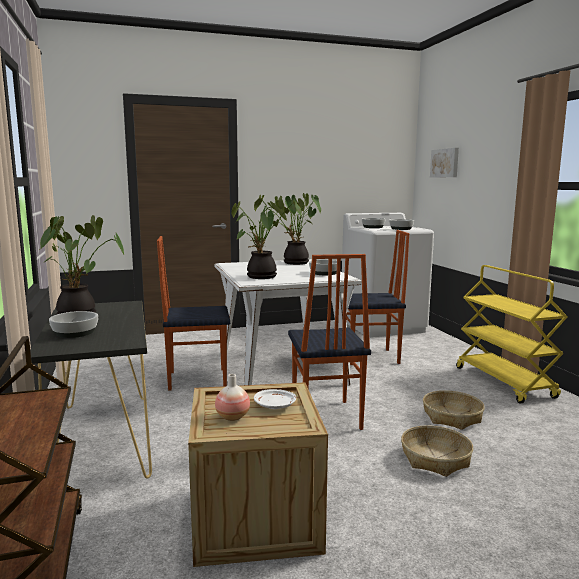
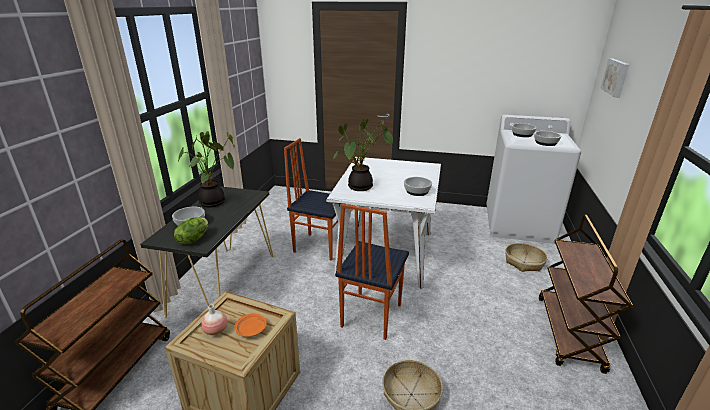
camera: 30 degrees right, 15 degrees up
white plate [254,389,296,409] -> orange plate [234,313,267,337]
potted plant [263,193,321,265] -> none
chair [346,230,409,365] -> none
basket [423,390,485,430] -> basket moved to [505,243,548,272]
yellow cart [456,265,568,403] -> brown cart [539,214,633,374]
none -> lettuce [174,217,208,244]

